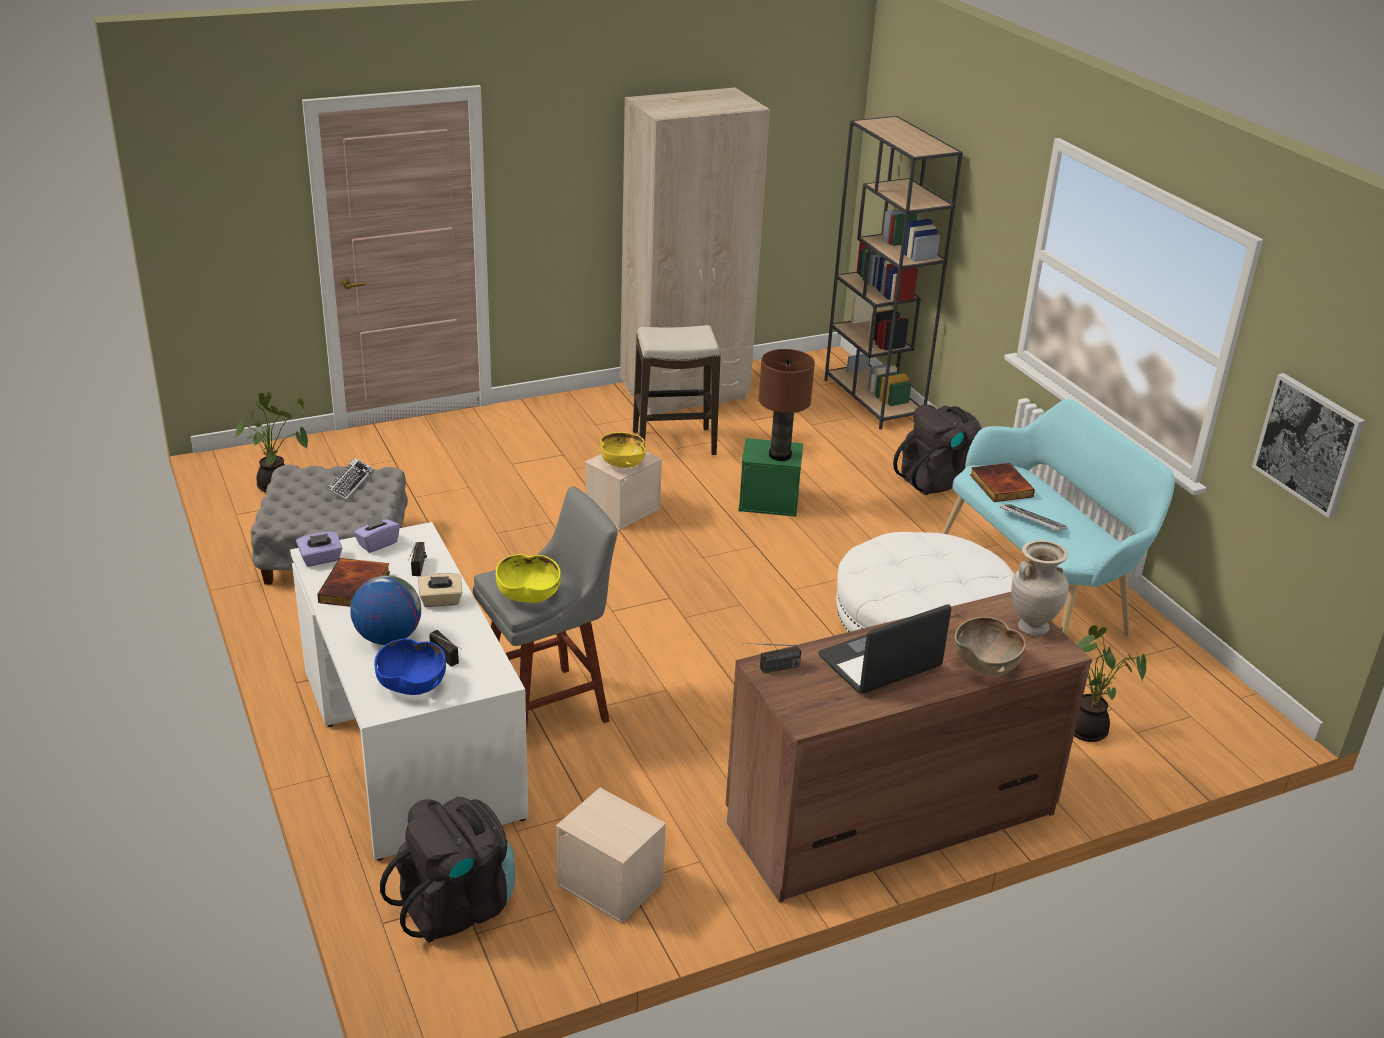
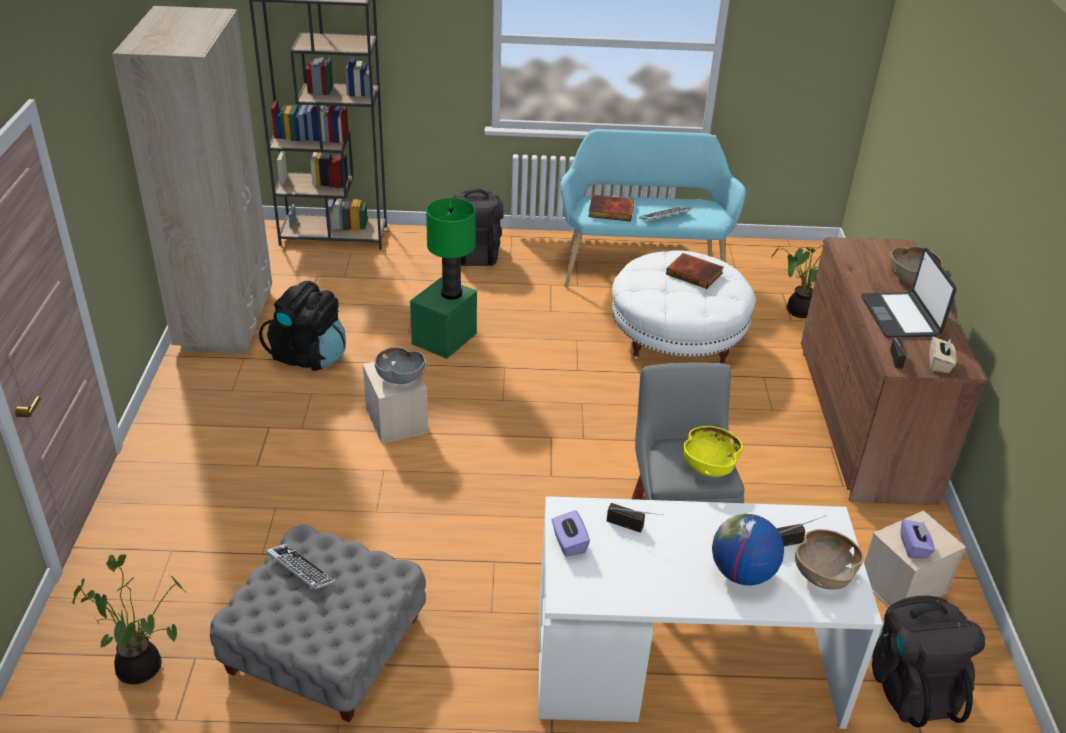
camera: 65 degrees left, 5 degrees up
purple tissue box [296,531,342,567] -> purple tissue box moved to [900,519,935,558]
book [317,558,390,607] -> book moved to [666,253,723,289]
blue bowl [374,639,446,695] -> brown bowl [795,529,864,590]
beige tissue box [418,573,462,607] -> beige tissue box moved to [929,337,957,373]
yellow bowl [600,432,646,468] -> grey bowl [375,347,425,384]
stool [633,325,721,455] -> black backpack [259,281,346,371]
brown table lamp [759,349,815,461] -> green table lamp [426,198,476,300]
beige vase [1012,540,1069,636] -> none
picture [1252,373,1365,518] -> none

